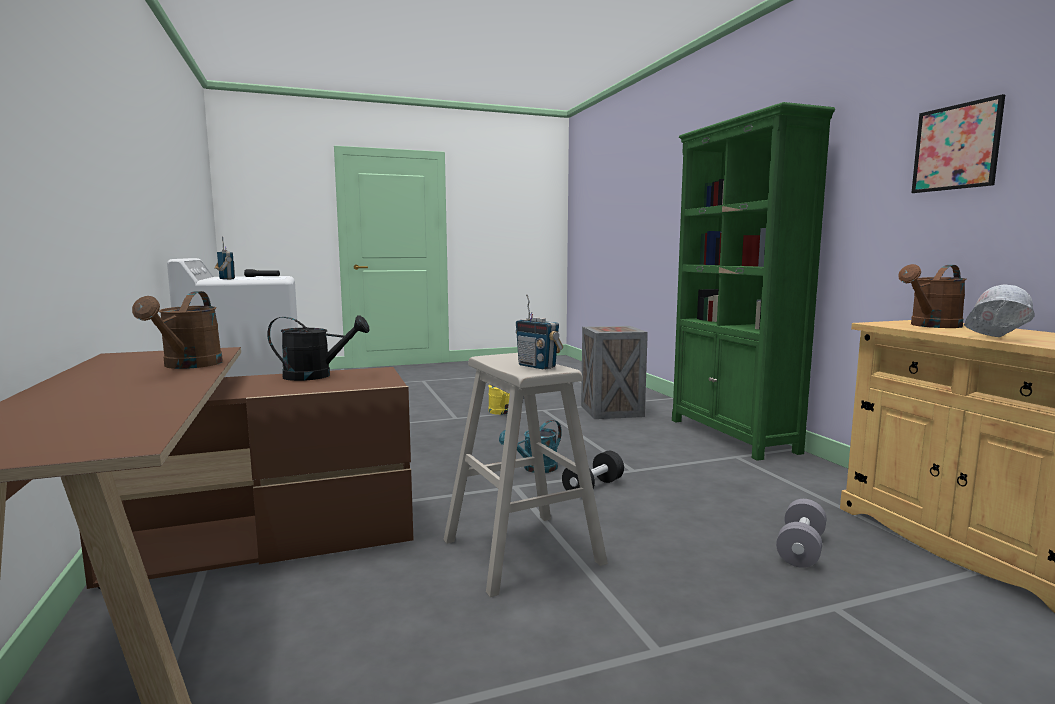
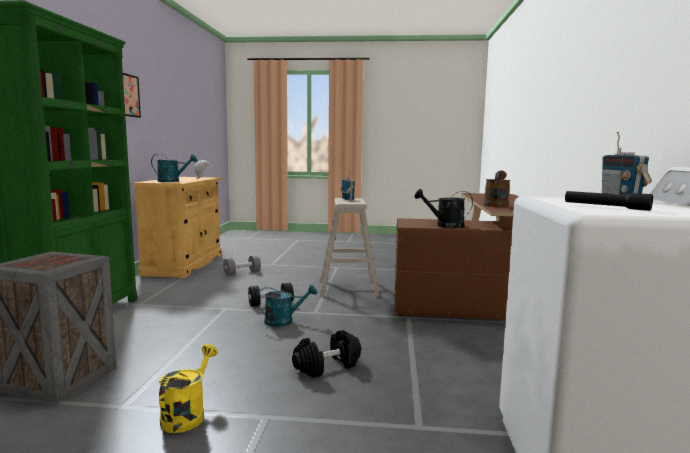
camera: 155 degrees left, 0 degrees up
brown watering can [898,264,967,328] -> turquoise watering can [151,154,197,182]
none -> black dumbbell [292,330,361,378]

